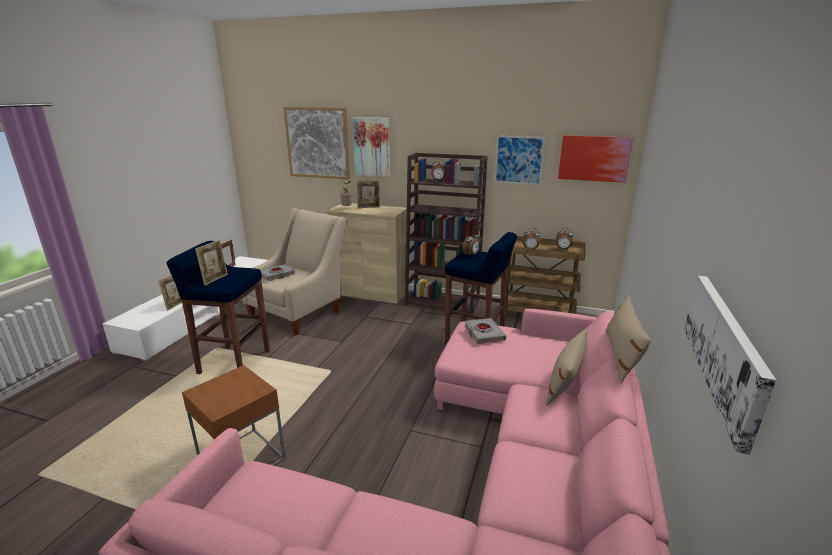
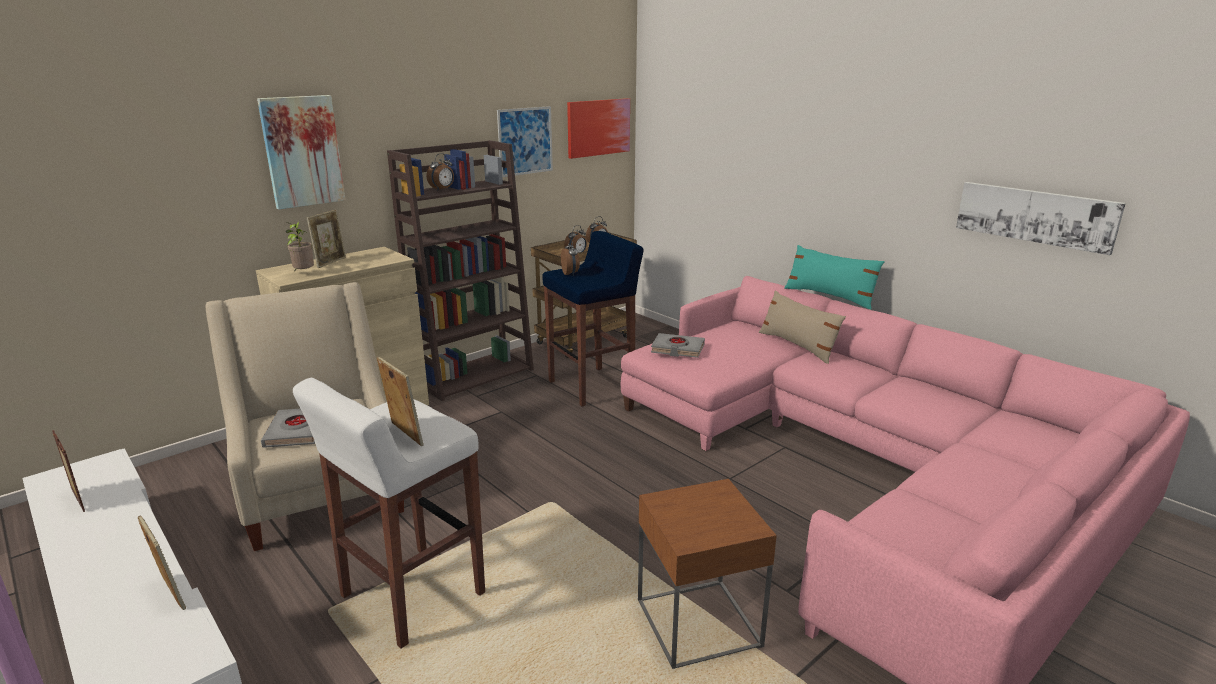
camera: 60 degrees left, 0 degrees up
blue stool [167,241,270,374] -> white stool [293,378,485,649]
picture [283,107,350,180] -> none
beige pillow [605,296,651,383] -> turquoise pillow [785,245,885,309]

